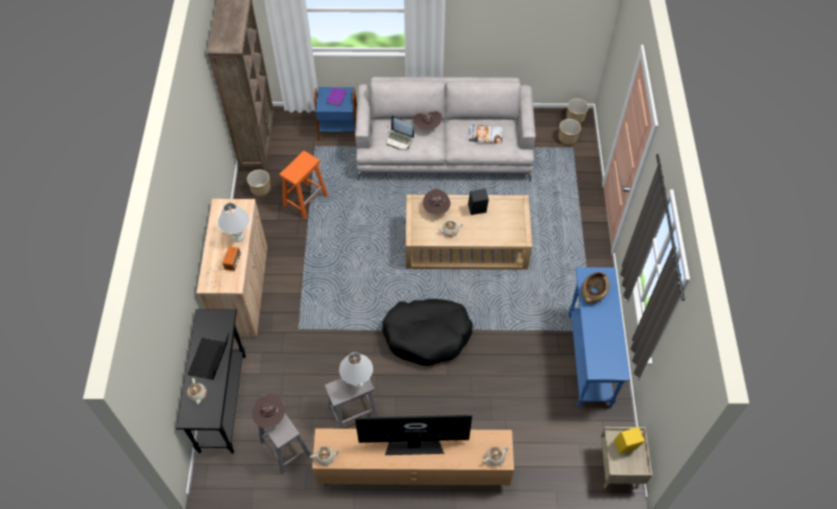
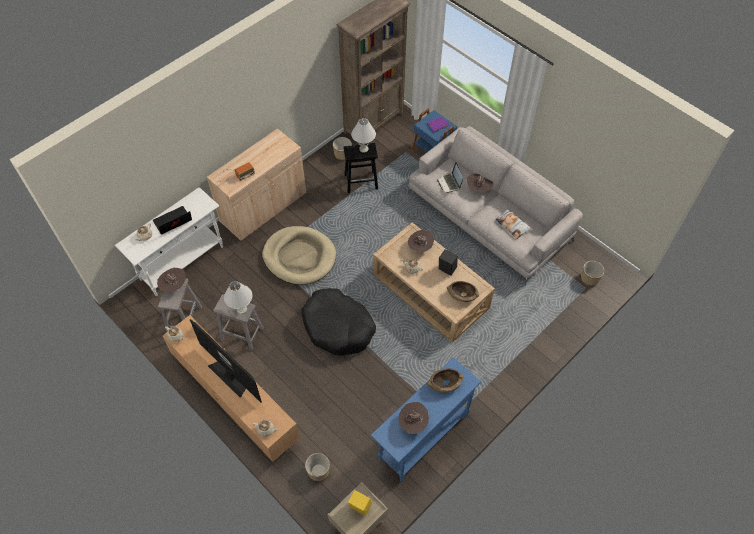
camera: 45 degrees right, 0 degrees up
black console table [176,309,246,453] -> white console table [115,187,223,296]
white table lamp [218,203,250,242] -> white table lamp moved to [351,118,376,153]
orange stool [279,151,328,219] -> black stool [343,143,378,193]
planter [566,99,589,124] -> planter moved to [305,453,330,481]
none -> beige dog bed [262,226,336,285]
none -> brown hat [398,402,429,434]
none -> brown bowl [447,281,479,302]

